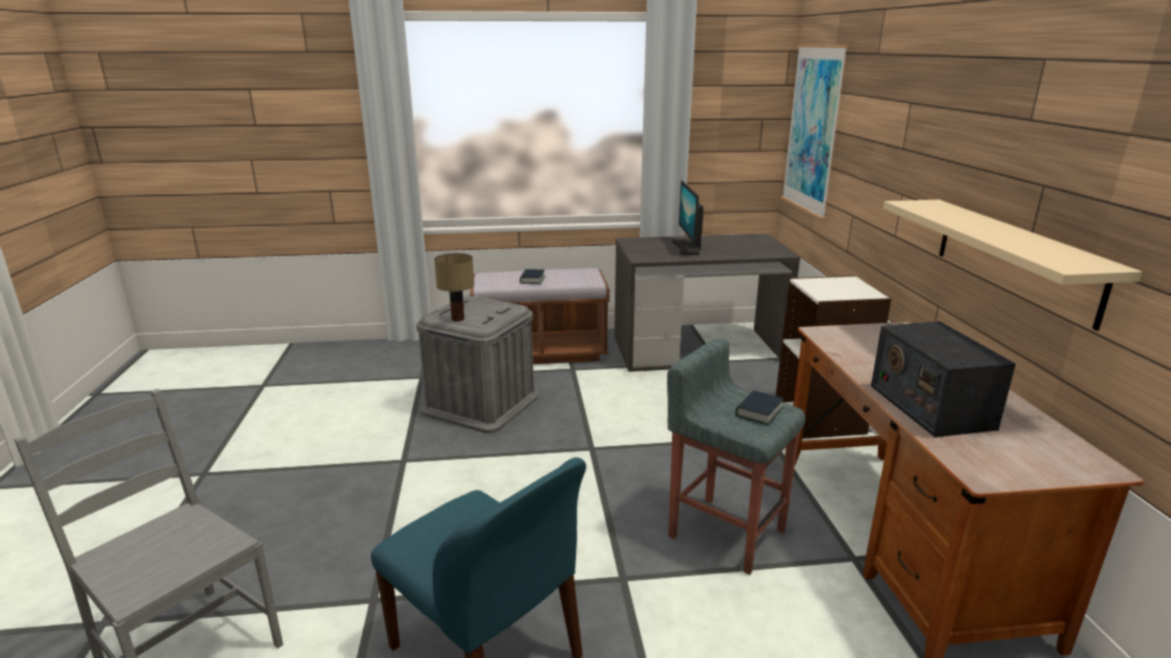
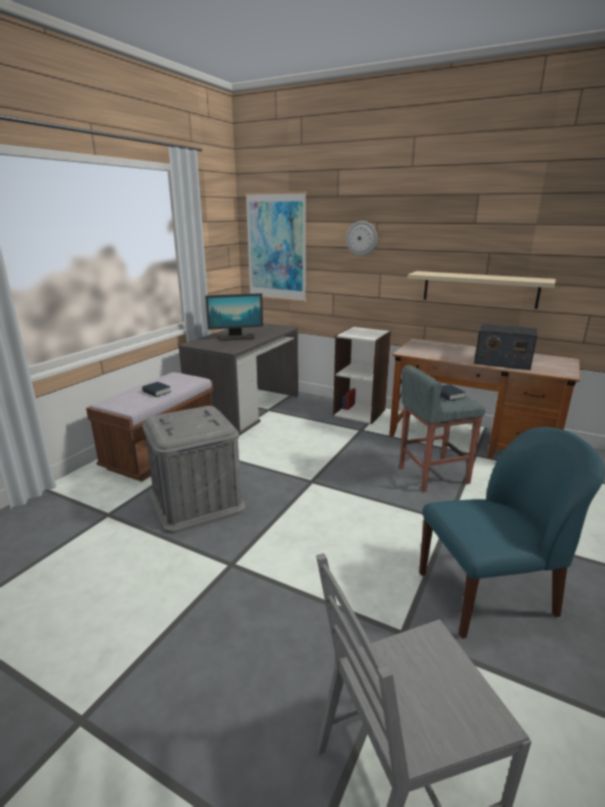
camera: 55 degrees left, 0 degrees up
table lamp [434,253,474,321] -> none
monitor [672,181,703,255] -> monitor turned 45 degrees counterclockwise [205,293,263,341]
none -> wall clock [346,221,377,256]

